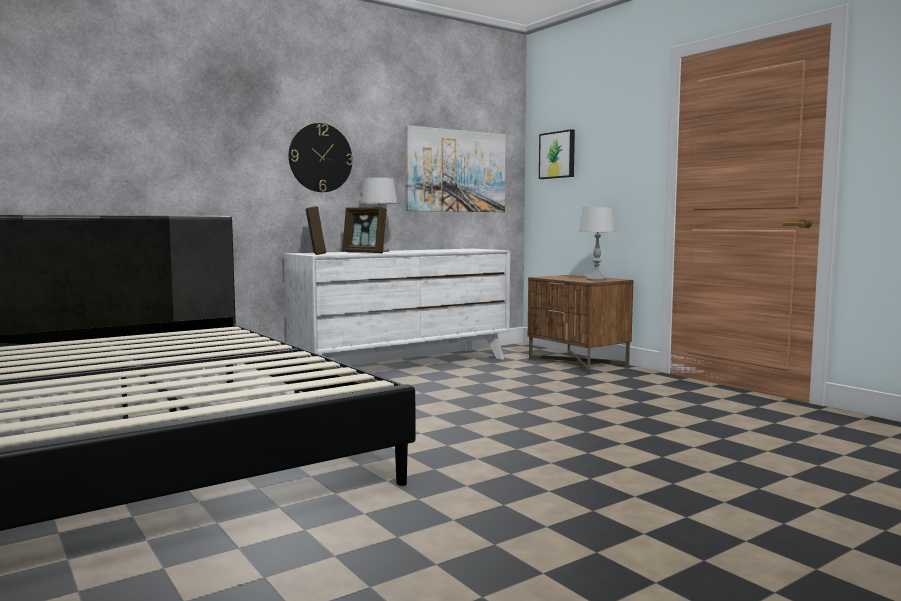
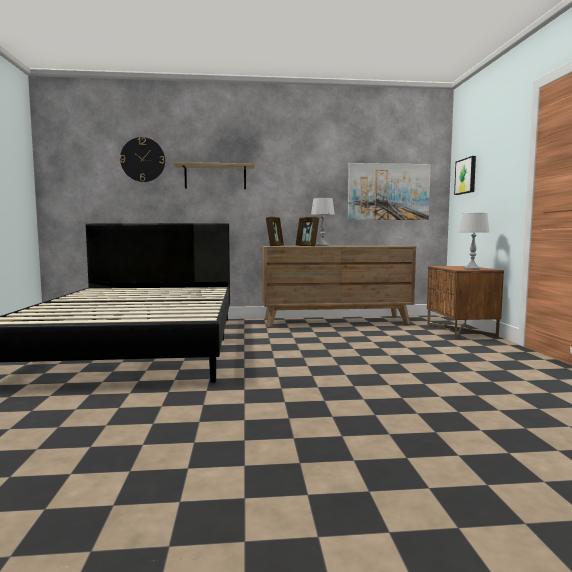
camera: 30 degrees right, 0 degrees up
white dresser [284,249,510,360] -> brown dresser [262,246,416,327]
wall clock [289,123,353,192] -> wall clock moved to [120,137,165,182]
none -> shelf [173,162,255,189]

